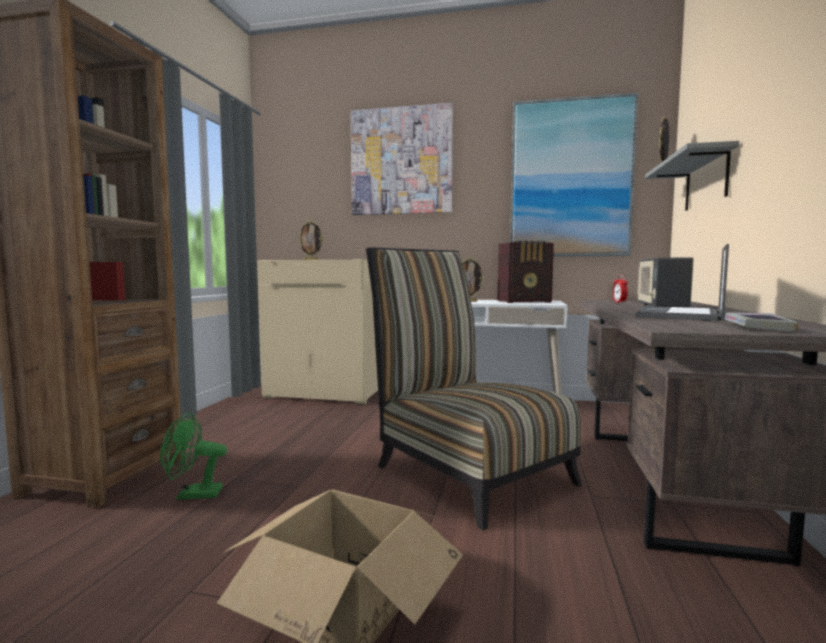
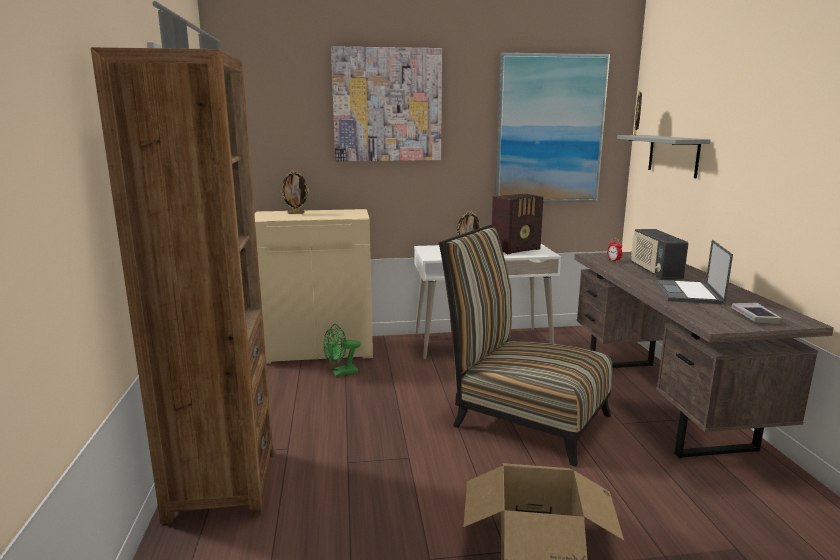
camera: 20 degrees left, 10 degrees up
green fan [160,412,227,500] -> green fan moved to [323,324,361,377]

